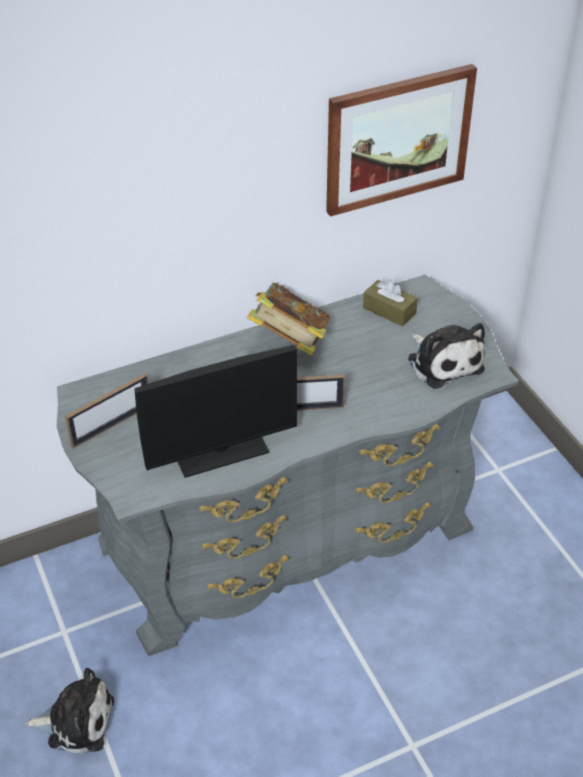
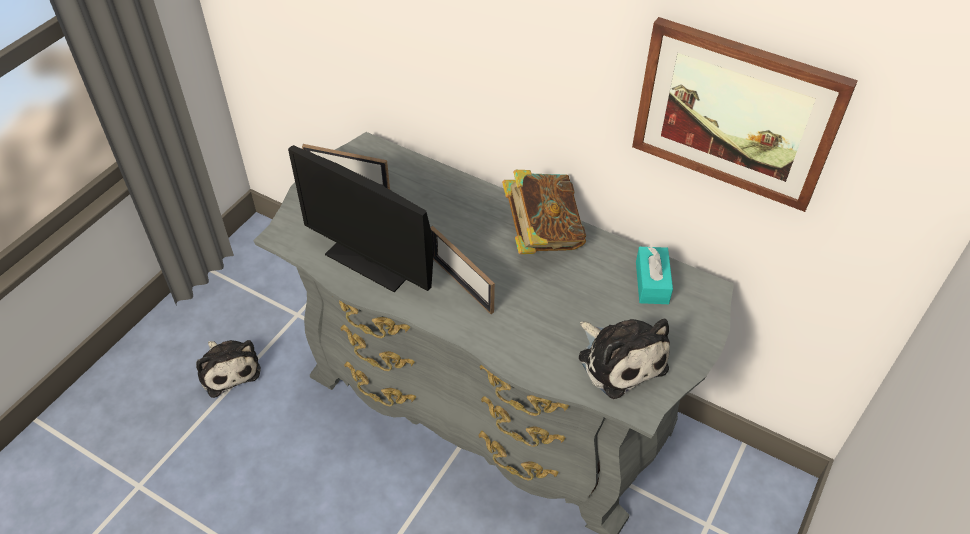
camera: 55 degrees right, 5 degrees up
brown tissue box [363,279,418,327] -> turquoise tissue box [636,247,673,304]
plush toy [408,323,485,389] -> plush toy turned 60 degrees counterclockwise [579,319,670,399]

